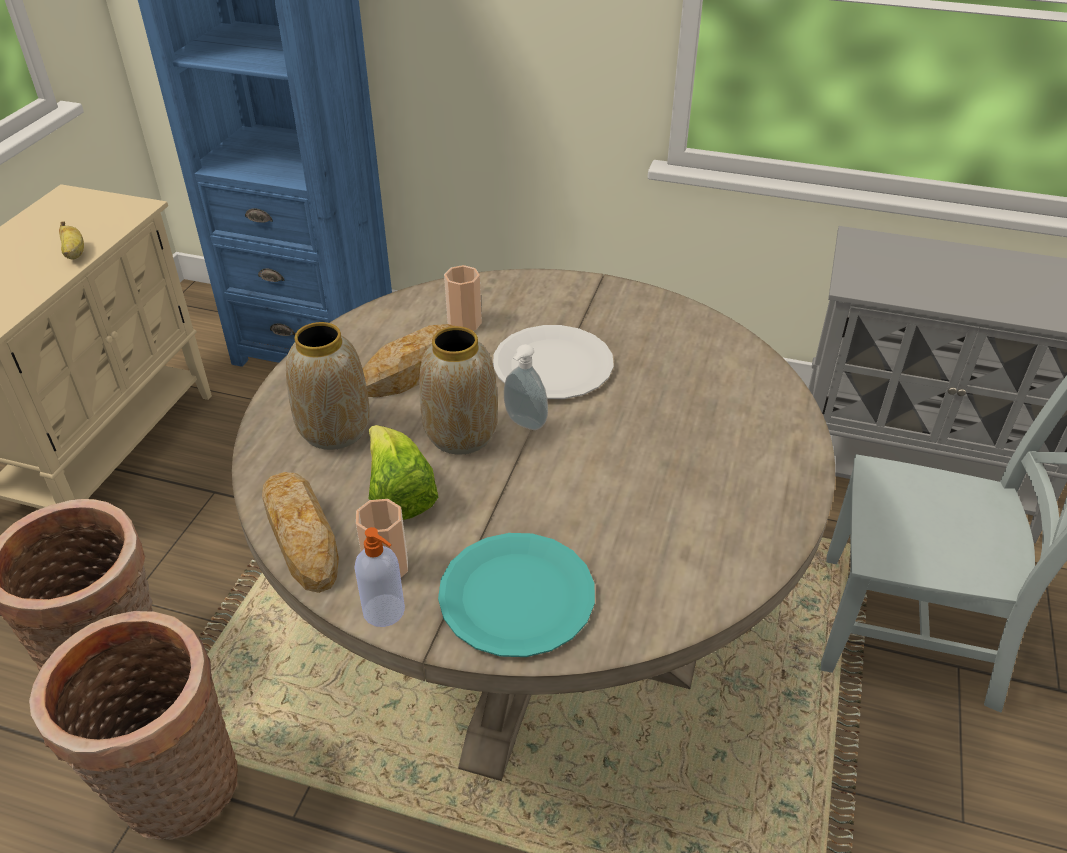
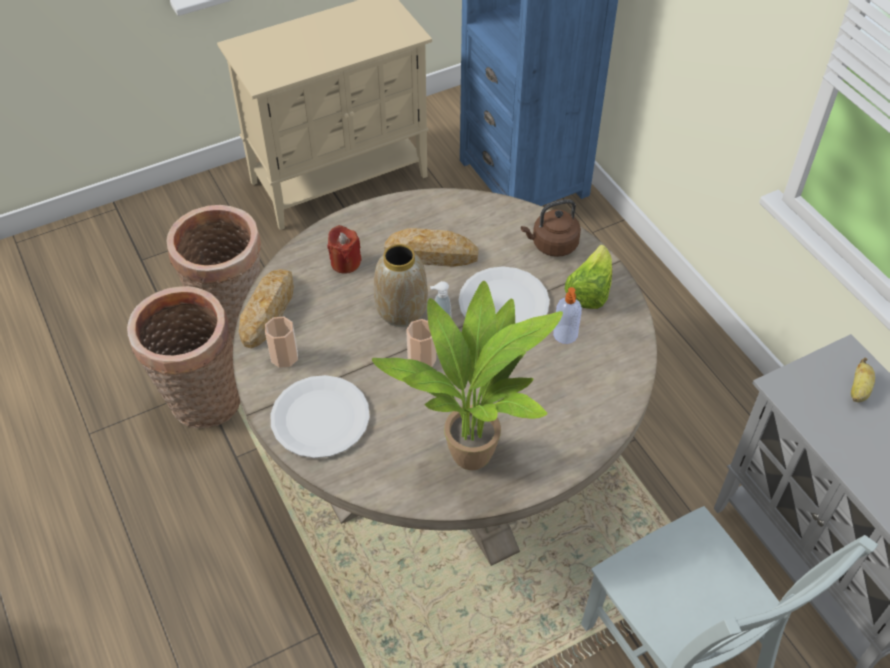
camera: 45 degrees right, 10 degrees up
banana [59,221,84,260] -> banana moved to [851,358,875,402]
vase [286,322,370,450] -> red candle [327,225,362,274]
soap dispenser [354,527,405,627] -> soap dispenser moved to [553,287,582,344]
lettuce [368,425,438,520] -> lettuce moved to [565,245,612,309]
turquoise plate [438,533,595,657] -> white plate [271,375,370,458]
cup [444,265,482,331] -> cup moved to [406,319,436,367]
none -> potted plant [372,281,563,470]
none -> brown kettle [521,199,581,257]

